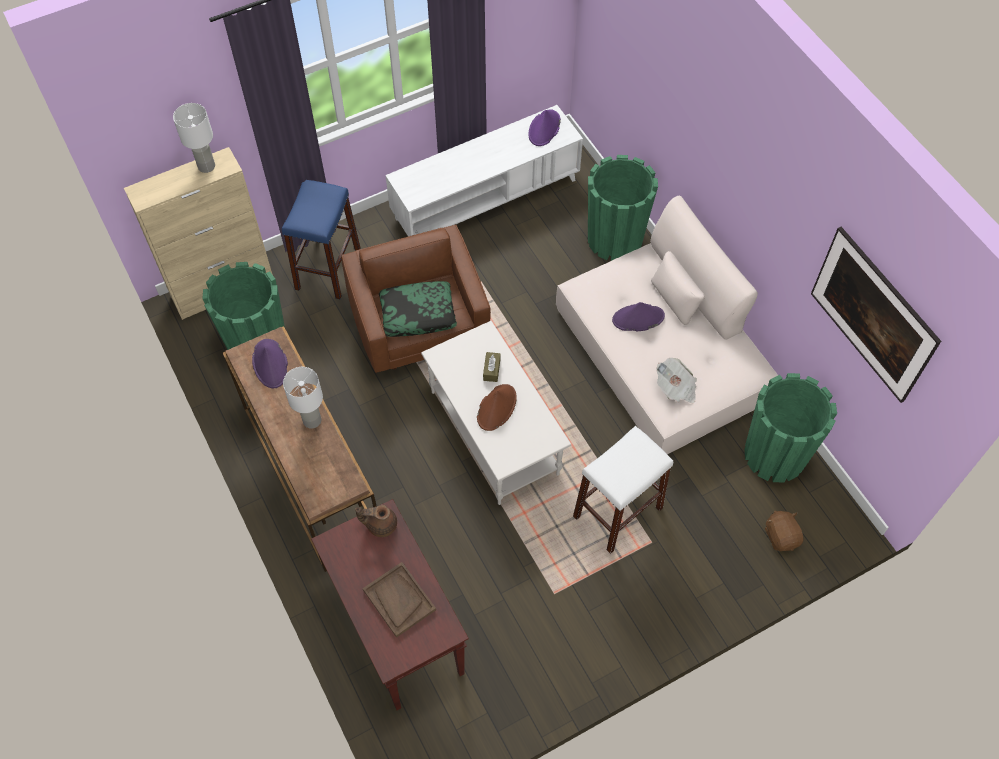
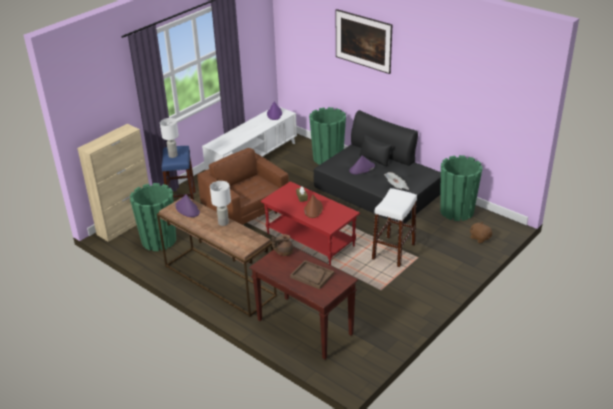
camera: 20 degrees left, 25 degrees down
white table lamp [173,103,215,173] -> white table lamp moved to [160,118,179,158]
pillow [379,281,457,337] -> none
white coffee table [421,321,571,505] -> red coffee table [261,181,360,265]
beige sofa [556,196,778,454] -> black sofa [314,110,441,223]
picture [811,227,941,403] -> picture moved to [336,9,392,74]

